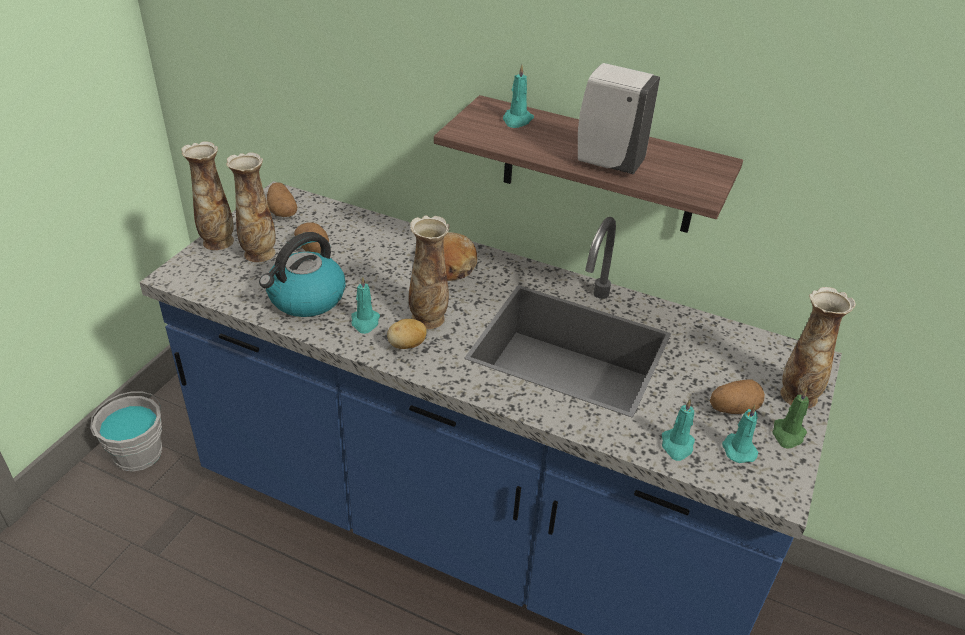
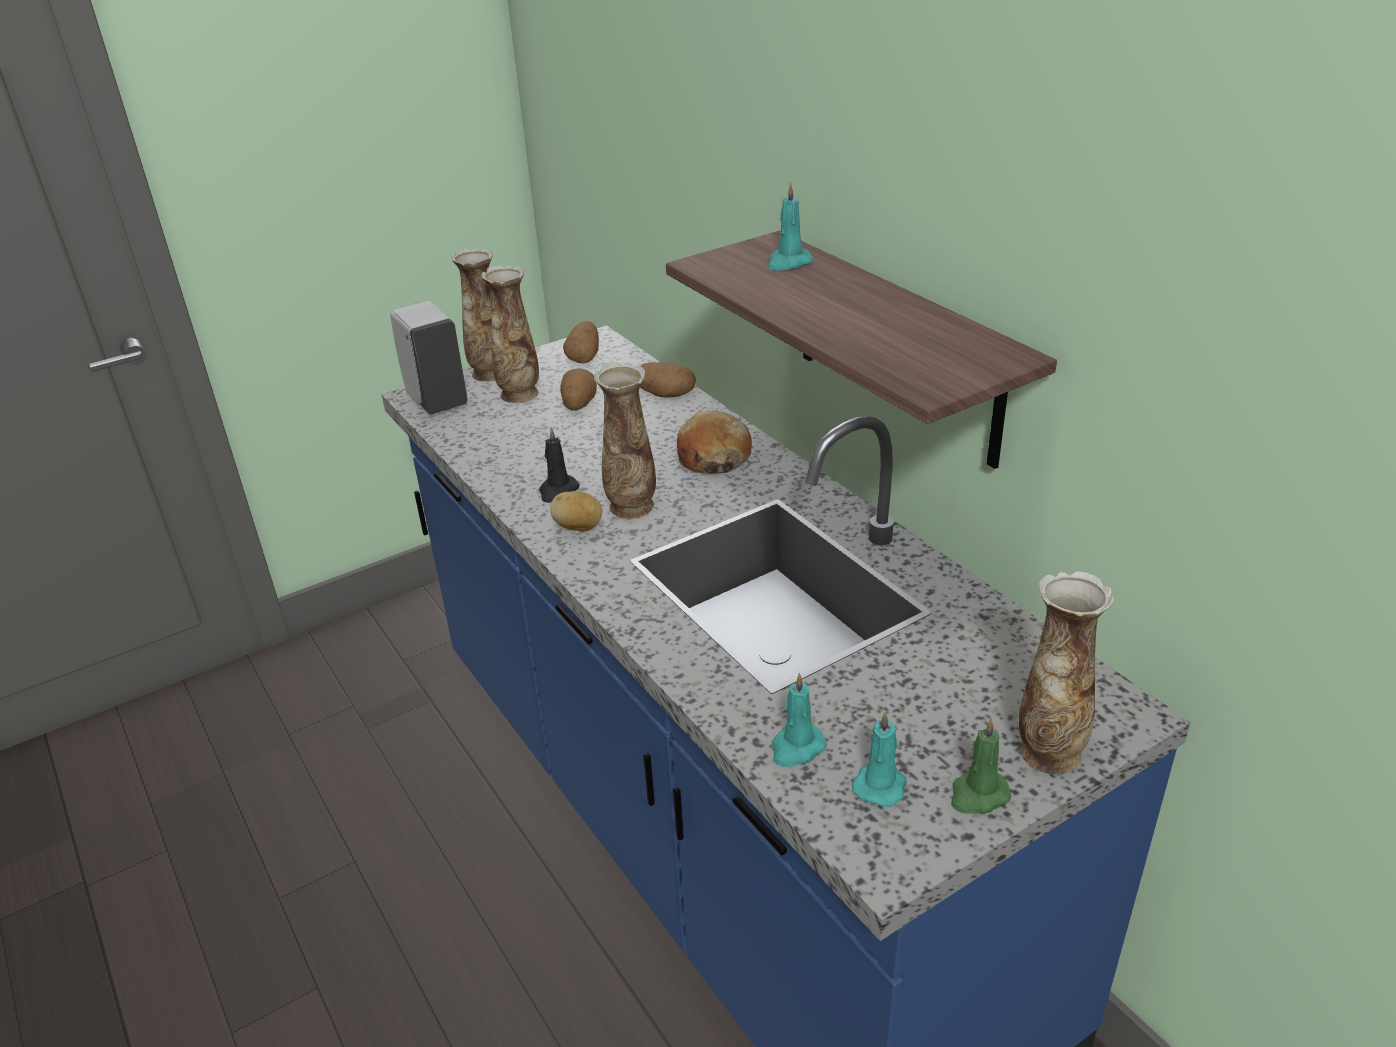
camera: 35 degrees right, 5 degrees down
grey bucket [90,391,162,472] -> none
kettle [259,232,346,317] -> none
turquoise candle [351,276,380,334] -> black candle [539,427,580,503]
white soap dispenser [578,63,660,174] -> white soap dispenser moved to [390,301,468,414]
potato [710,380,765,414] -> potato moved to [640,362,696,397]

